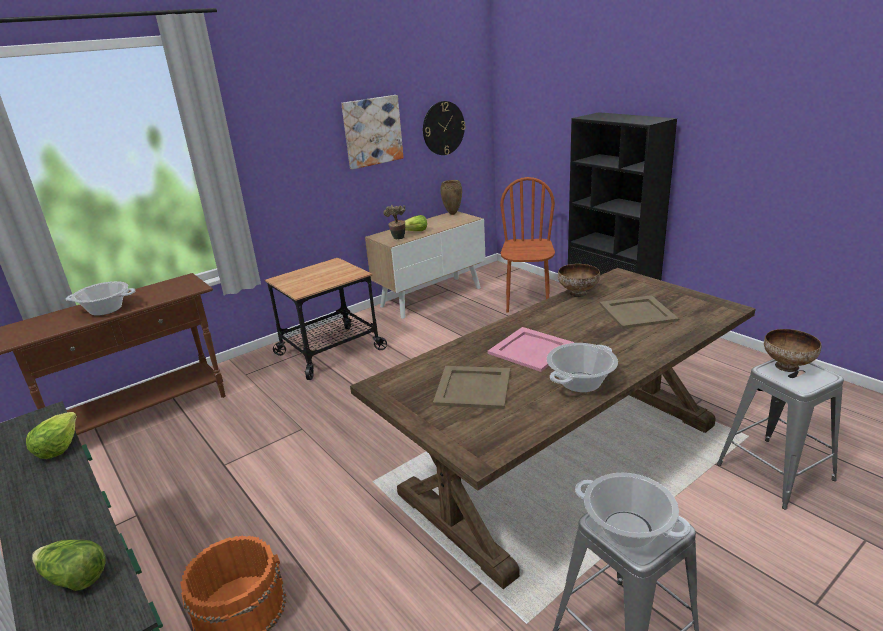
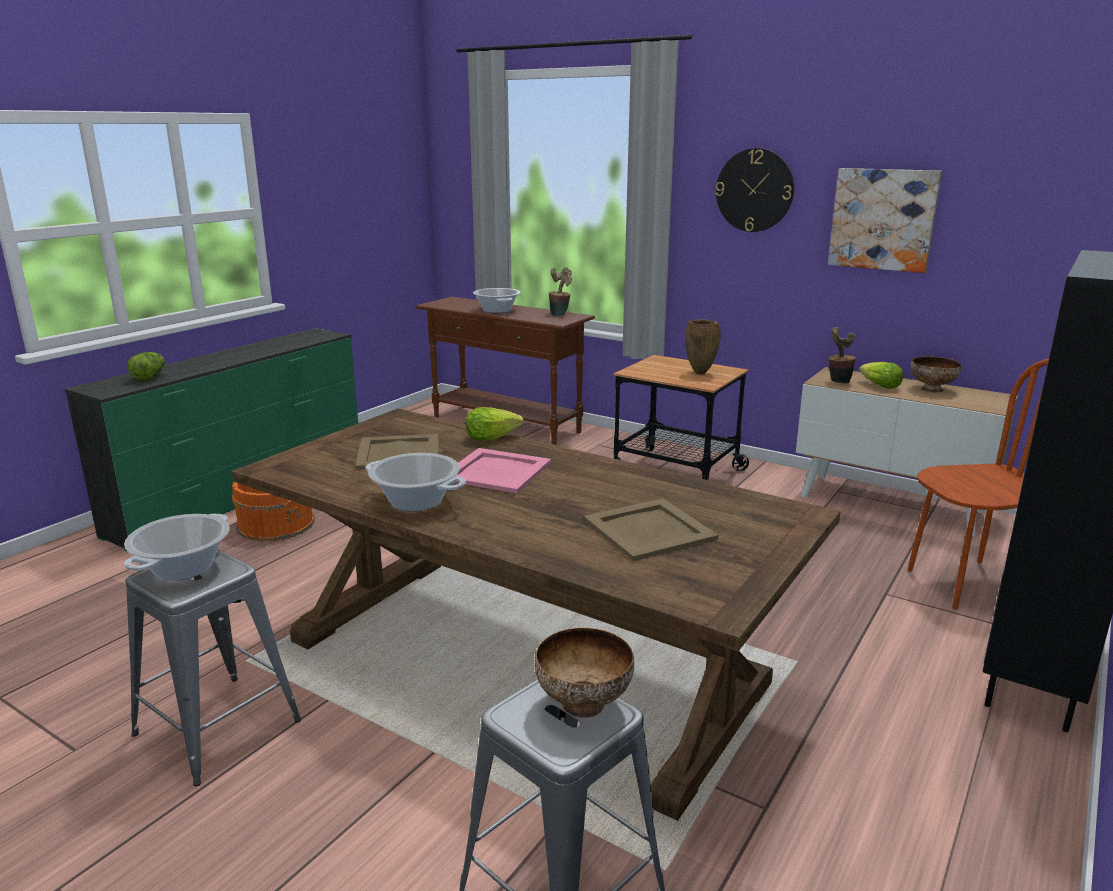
camera: 70 degrees right, 5 degrees down
lettuce [26,412,77,459] -> lettuce moved to [466,407,524,441]
wall clock [423,101,466,155] -> wall clock moved to [716,148,794,232]
brown vase [440,180,462,215] -> brown vase moved to [685,319,721,375]
bowl [558,264,600,297] -> bowl moved to [911,356,962,393]
none -> potted plant [549,267,572,316]

